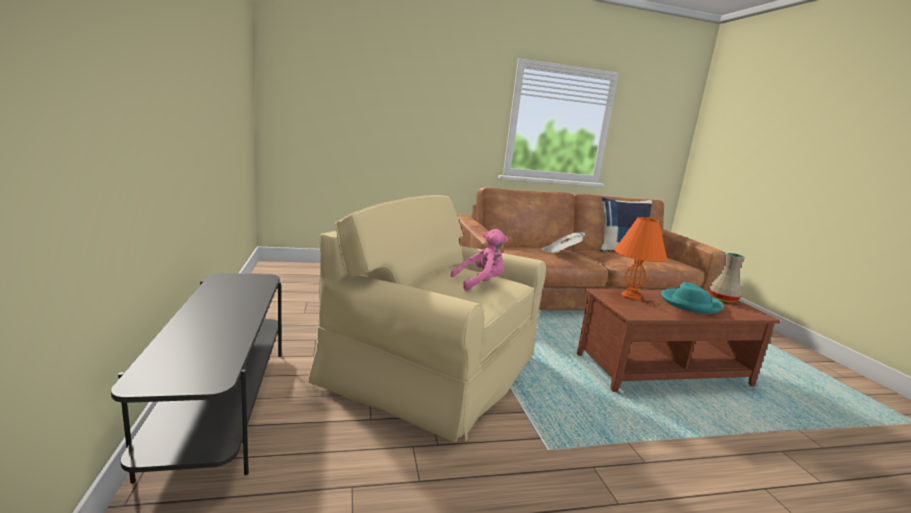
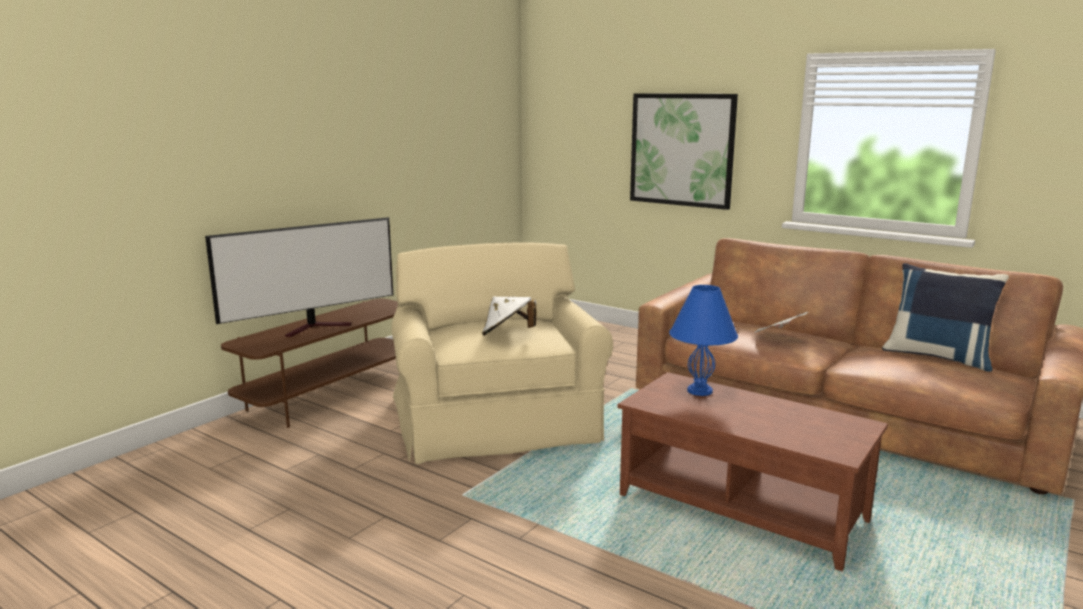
camera: 50 degrees right, 0 degrees up
grey tv stand [111,273,281,483] -> brown tv stand [221,298,398,428]
pink plush toy [450,229,508,291] -> white hat [482,297,536,336]
orange table lamp [614,217,667,300] -> blue table lamp [669,285,738,396]
turquoise hat [661,282,724,314] -> none
beige vase [709,253,745,303] -> none
none -> television [205,217,393,337]
none -> picture [630,93,738,210]

